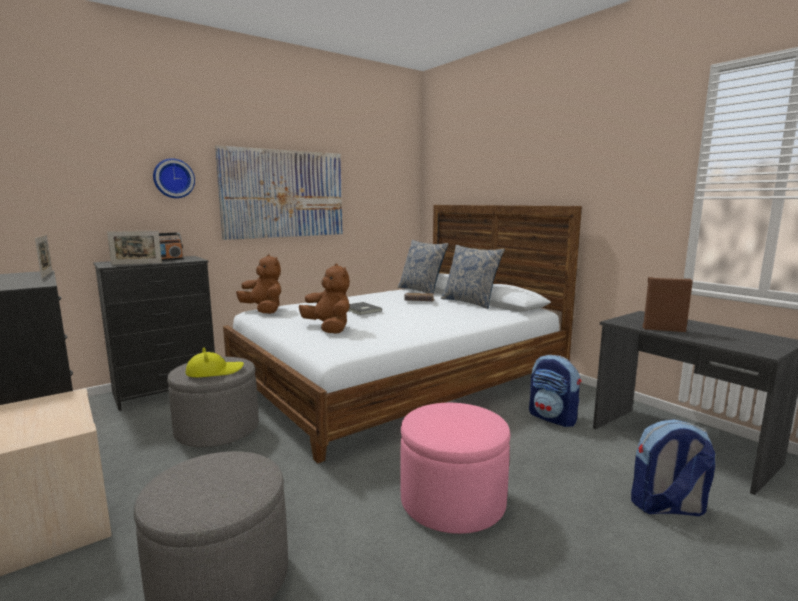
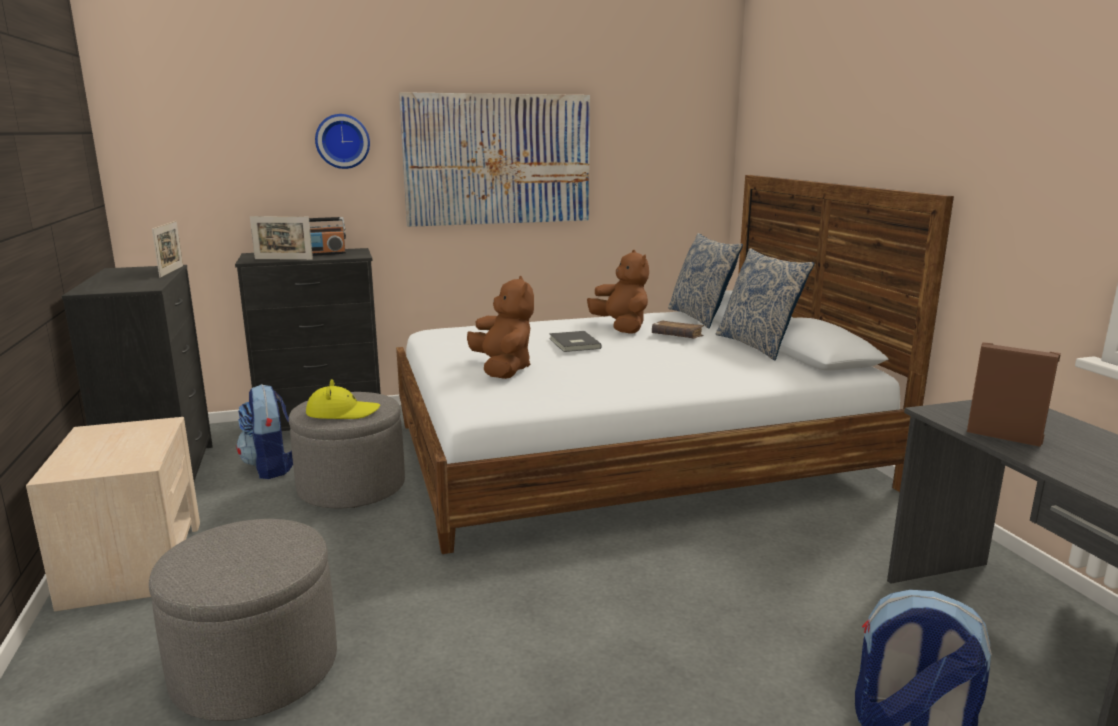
camera: 20 degrees right, 5 degrees up
brown plush toy [236,254,281,314] -> brown plush toy moved to [587,250,649,334]
pink ottoman [400,403,511,534] -> none
backpack [529,355,581,427] -> backpack moved to [236,384,293,479]

